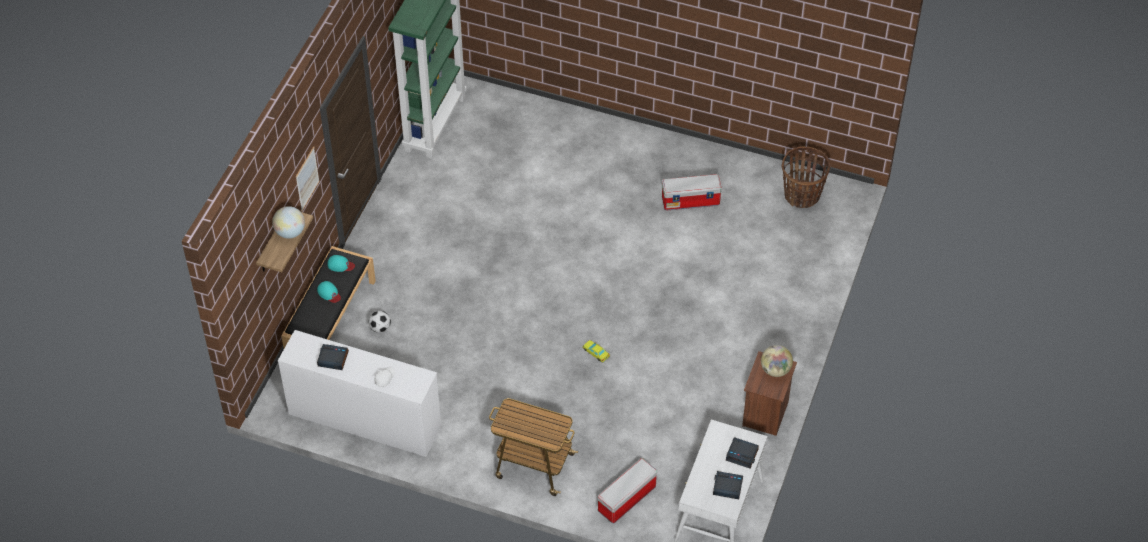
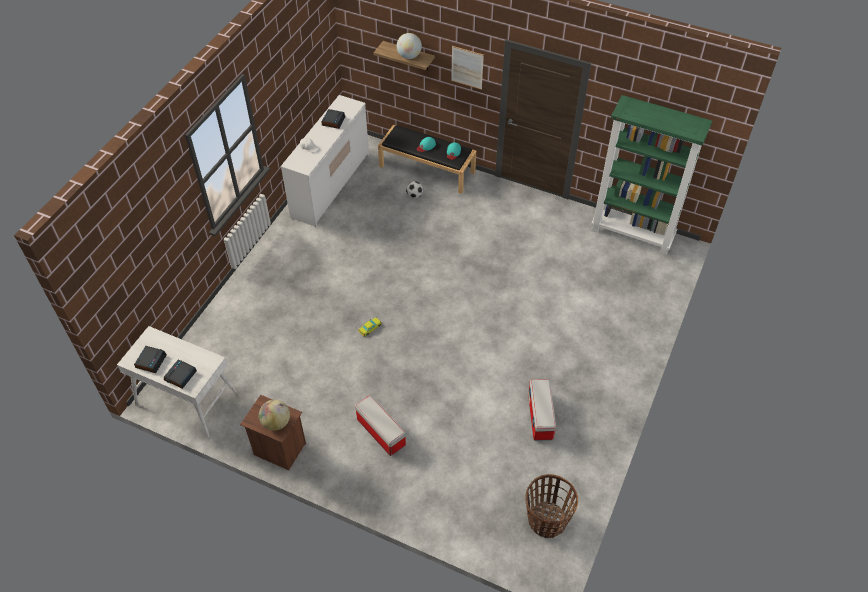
camera: 95 degrees right, 0 degrees up
cart [489,398,578,496] -> none
storage box [598,458,657,524] -> storage box moved to [355,396,406,456]

